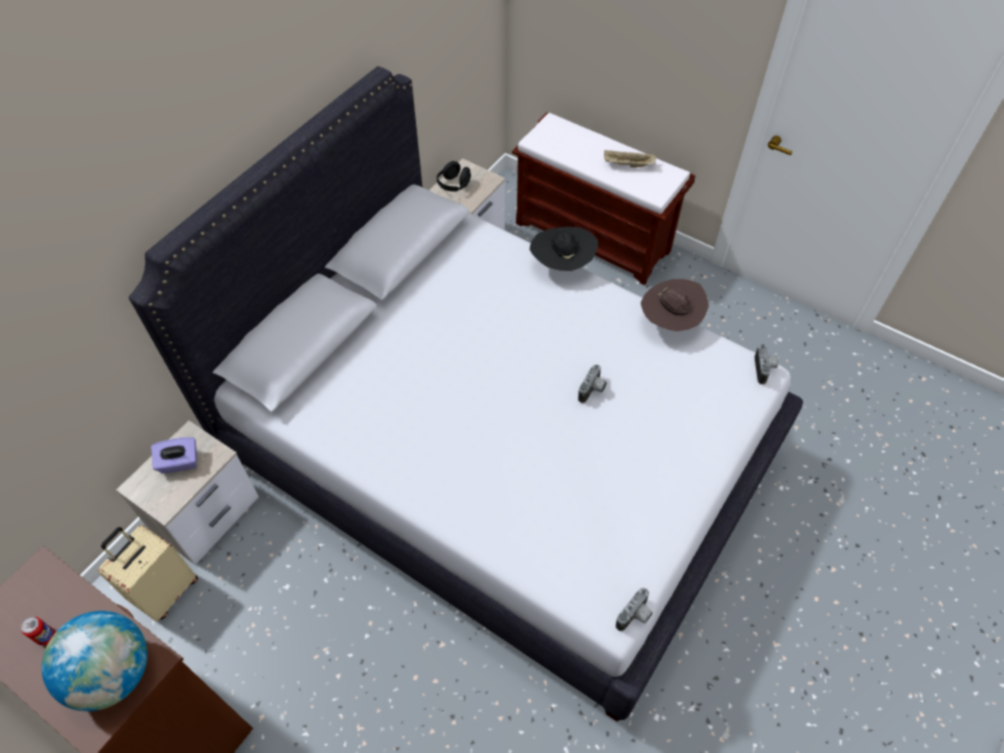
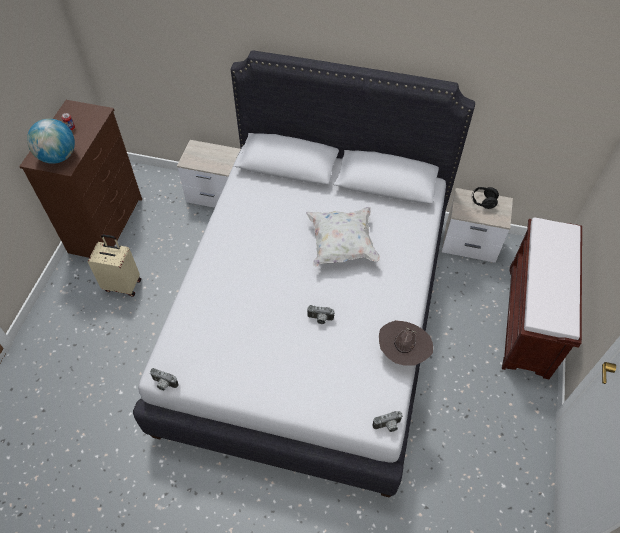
camera: 70 degrees right, 0 degrees up
beige suitcase [98,525,198,621] -> beige suitcase moved to [87,234,141,297]
purple tissue box [151,437,197,473] -> none
black hat [530,227,598,271] -> none
beige tray [604,150,656,167] -> none
none -> white pillow [306,207,380,267]

